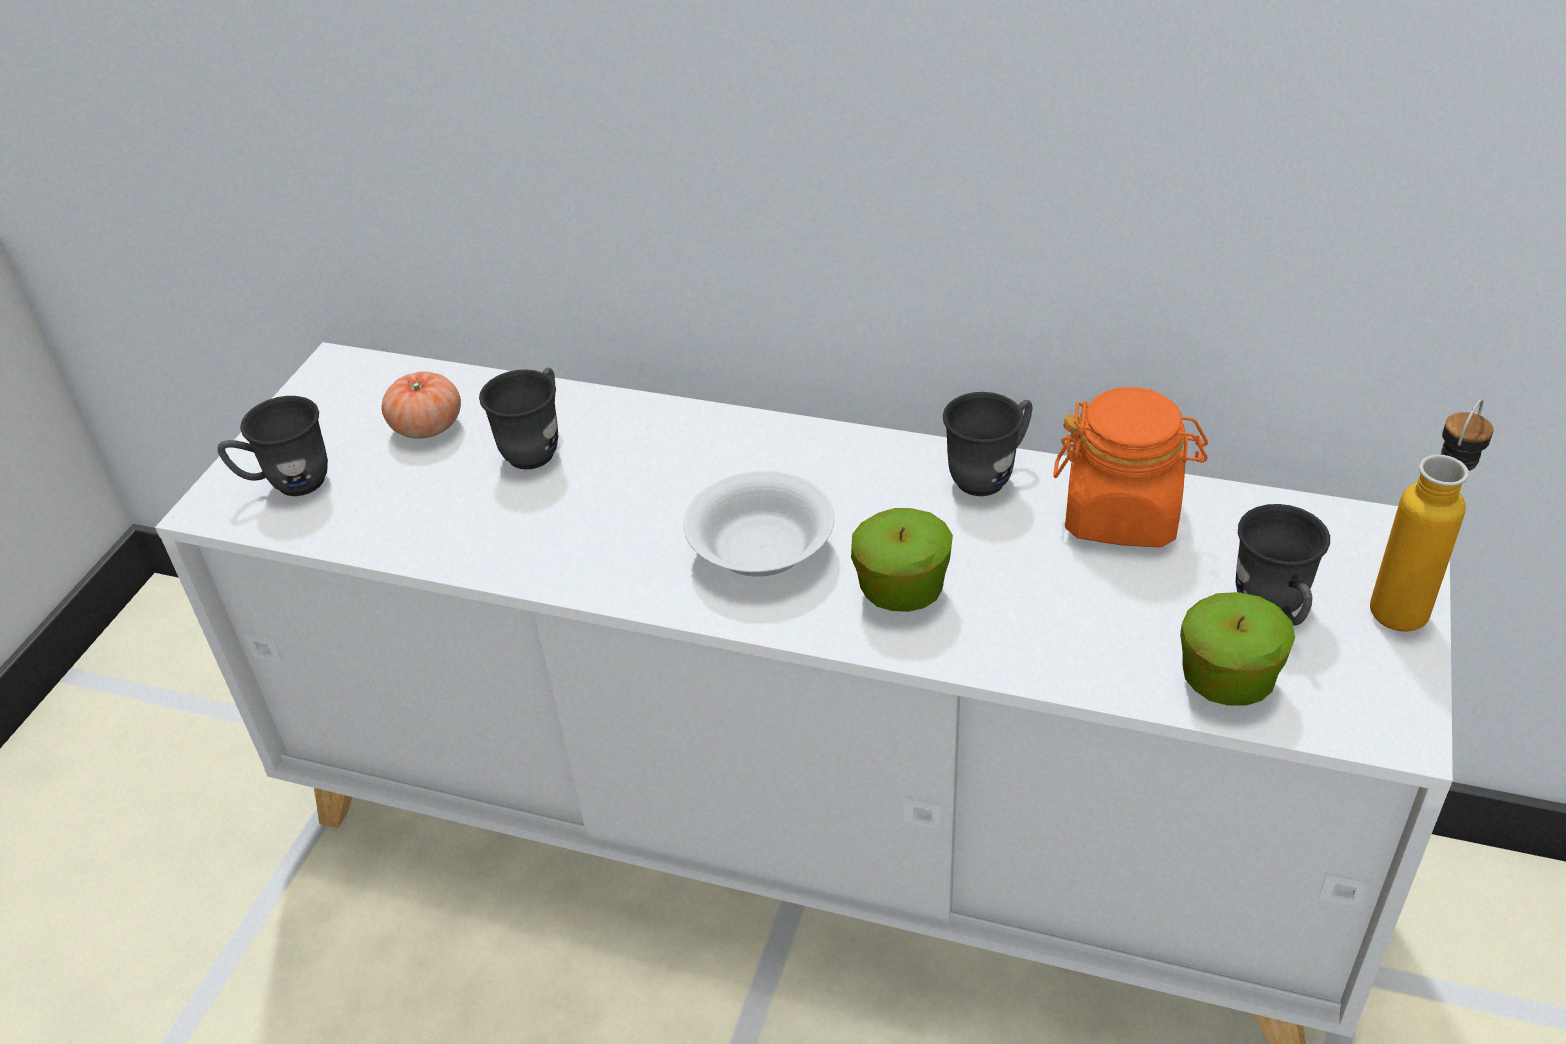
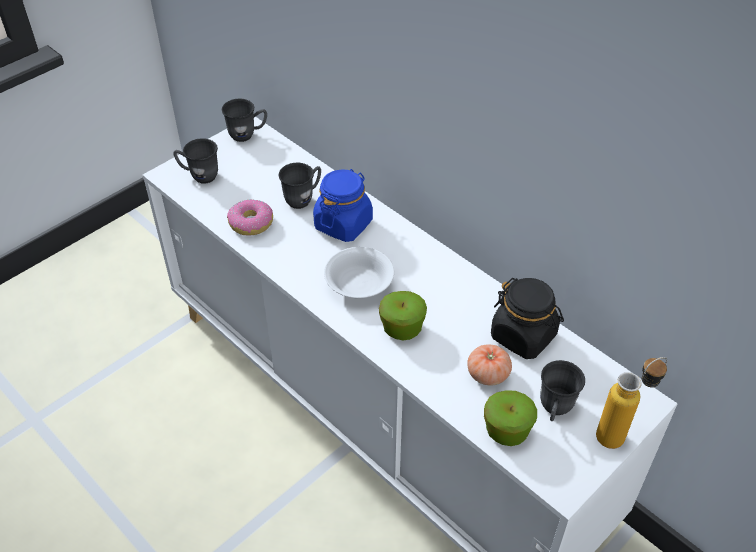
camera: 25 degrees right, 5 degrees up
tomato [382,372,461,439] -> tomato moved to [467,344,512,386]
grey mug [943,392,1033,496] -> grey mug moved to [222,99,267,142]
orange jar [1053,387,1208,548] -> black jar [491,278,564,359]
none -> donut [227,199,273,236]
none -> blue jar [313,169,373,242]

